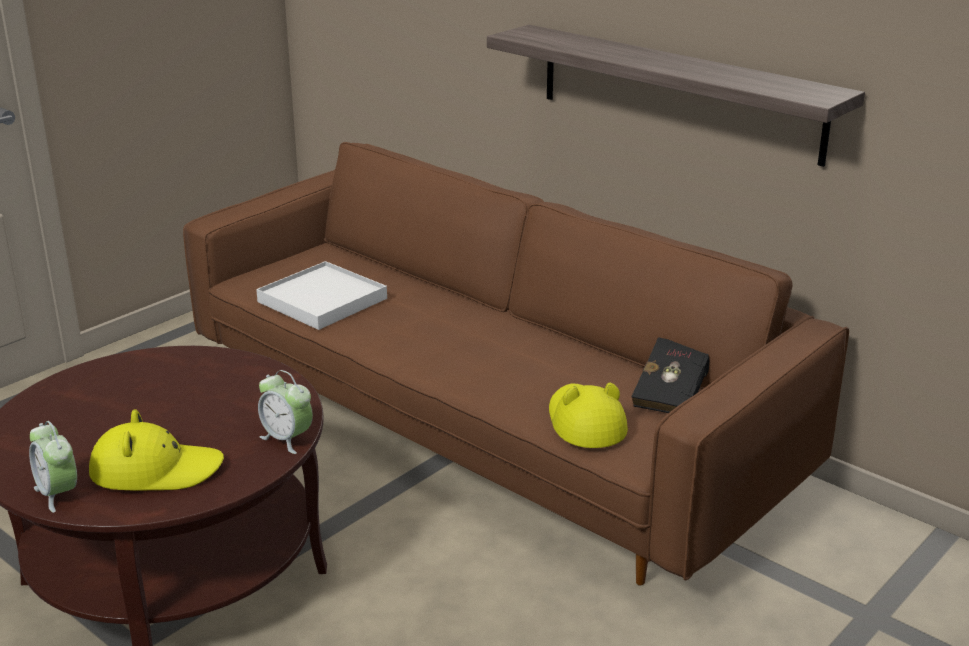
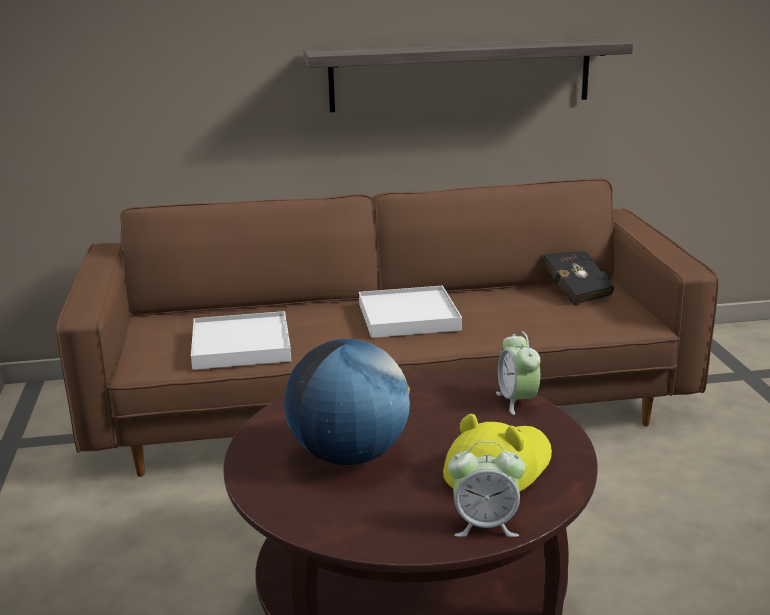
camera: 50 degrees left, 5 degrees down
alarm clock [258,370,313,454] -> alarm clock turned 90 degrees clockwise [496,331,540,415]
yellow hat [549,383,628,448] -> none
none -> globe [284,339,410,465]
none -> white tray [359,285,462,338]

